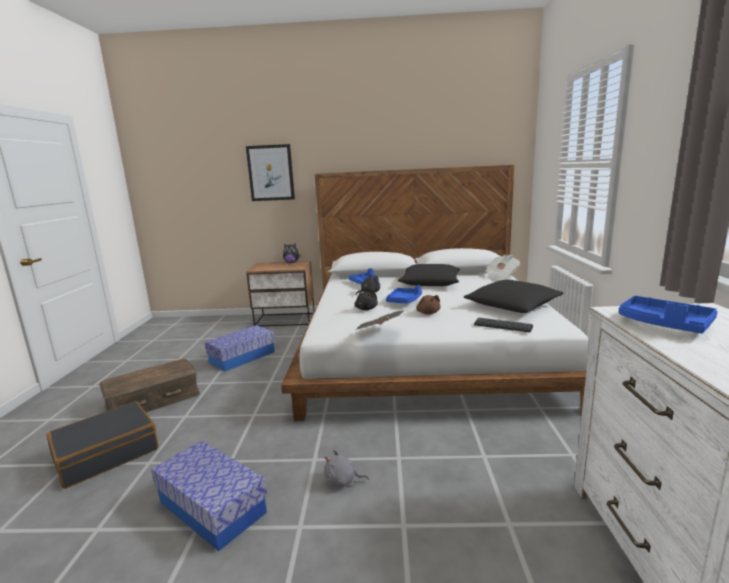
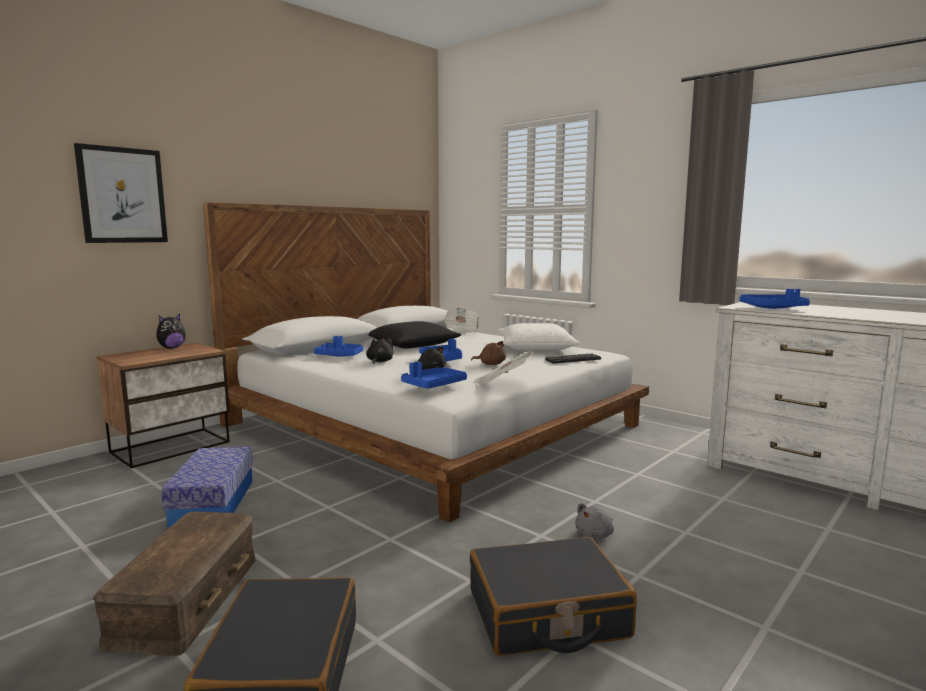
camera: 50 degrees left, 5 degrees down
storage box [151,440,267,551] -> black suitcase [470,537,637,656]
black pillow [464,280,564,313] -> white pillow [498,323,580,350]
none -> blue tray [401,361,467,389]

